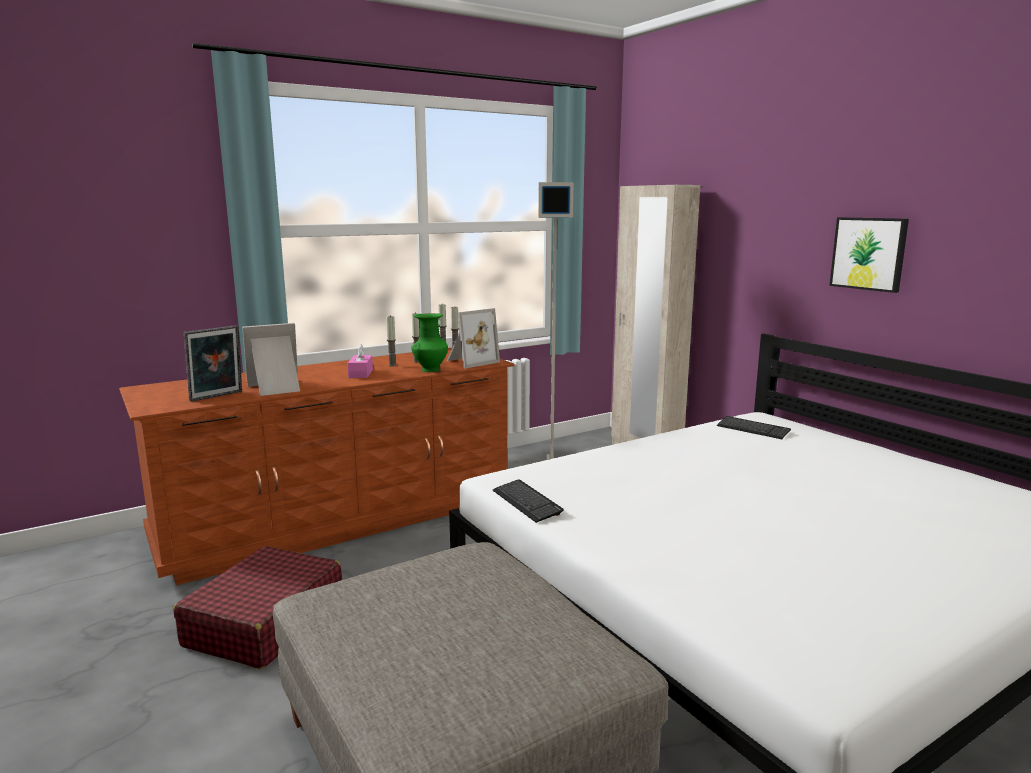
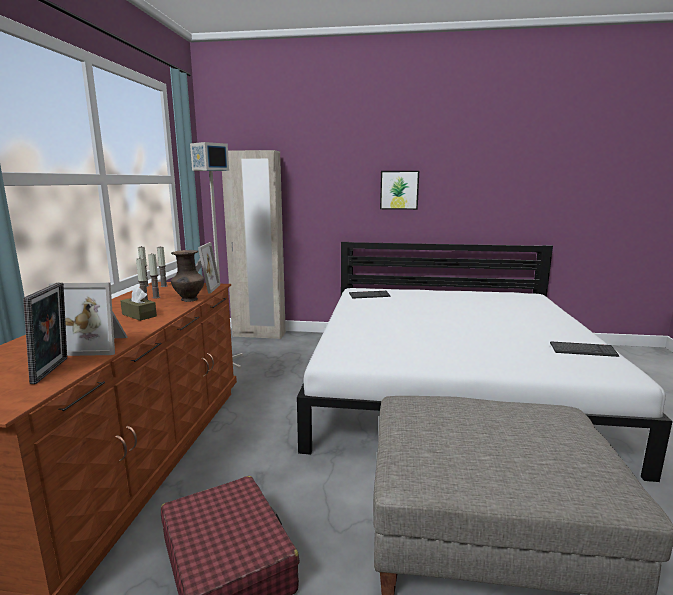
camera: 50 degrees left, 0 degrees up
picture frame [242,323,300,396] -> picture frame turned 105 degrees counterclockwise [49,283,127,356]
pink tissue box [347,344,373,378] -> brown tissue box [120,287,157,321]
green vase [411,313,448,372] -> brown vase [171,250,204,302]
keyboard [493,479,564,523] -> keyboard moved to [550,342,619,357]

